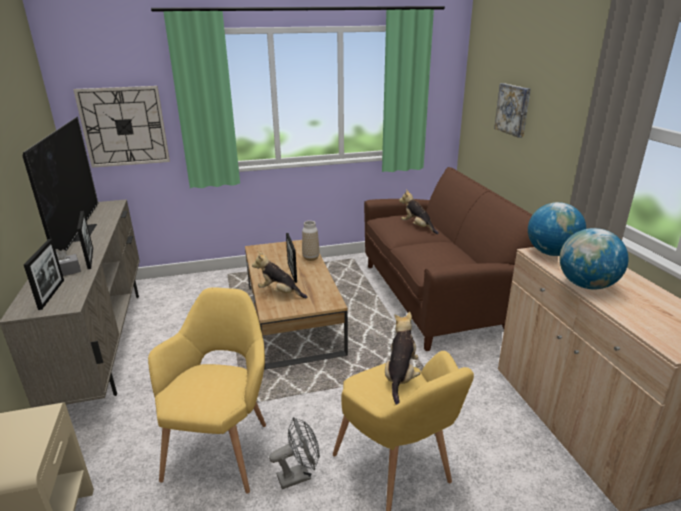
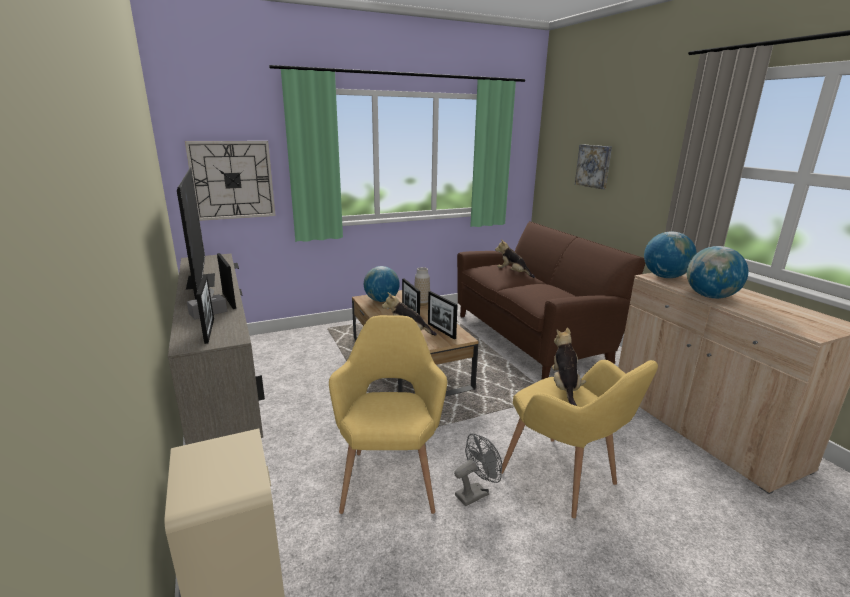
camera: 10 degrees left, 5 degrees down
none -> globe [364,266,400,302]
none -> picture frame [428,291,458,339]

